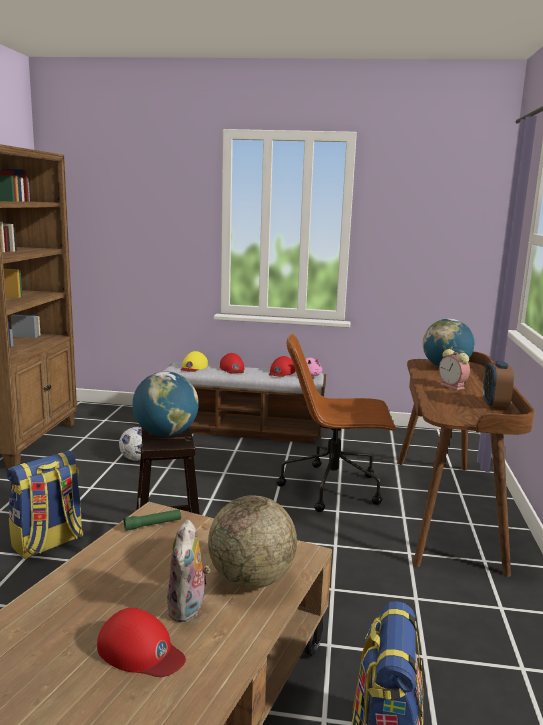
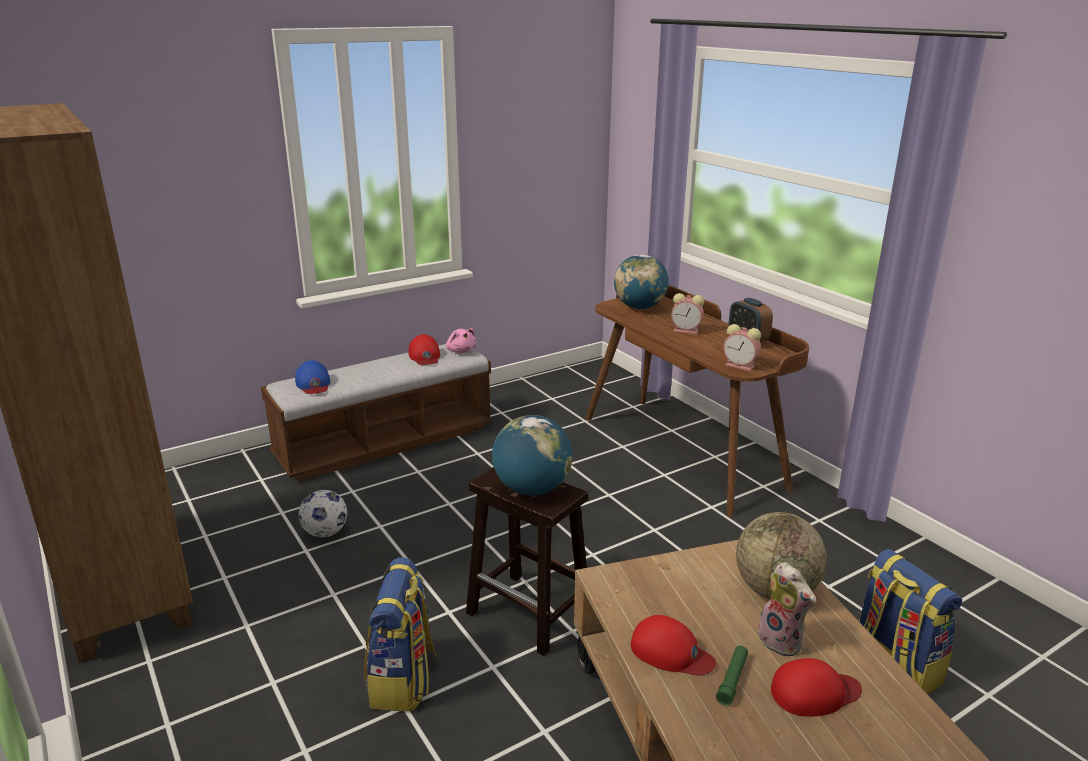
camera: 40 degrees left, 10 degrees up
green flashlight [124,510,181,531] -> green flashlight moved to [716,646,748,706]
yellow cap [181,351,208,372] -> blue cap [295,360,330,394]
red cap [220,353,244,374] -> red cap moved to [631,615,716,676]
brown office chair [276,334,396,512] -> none
none -> alarm clock [723,324,761,371]

